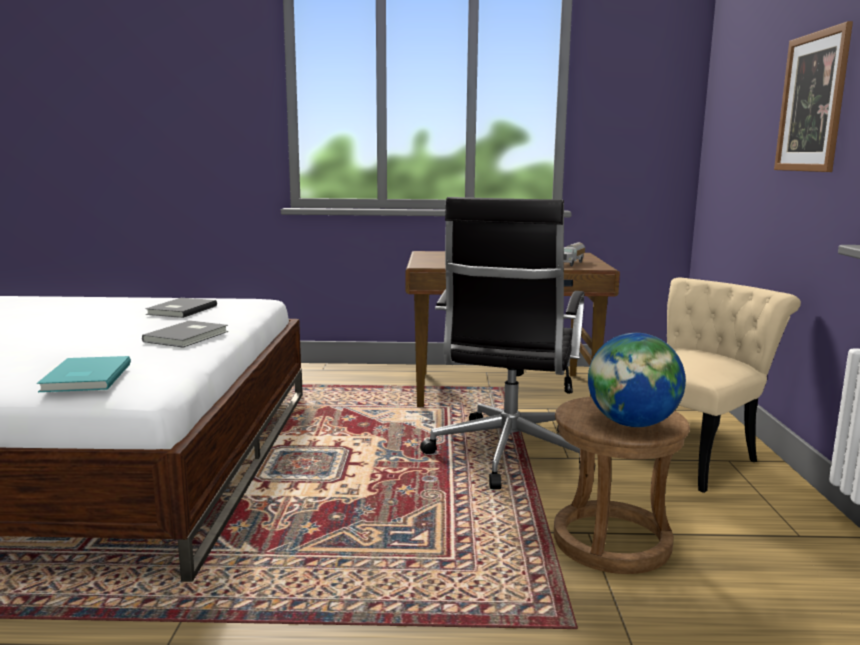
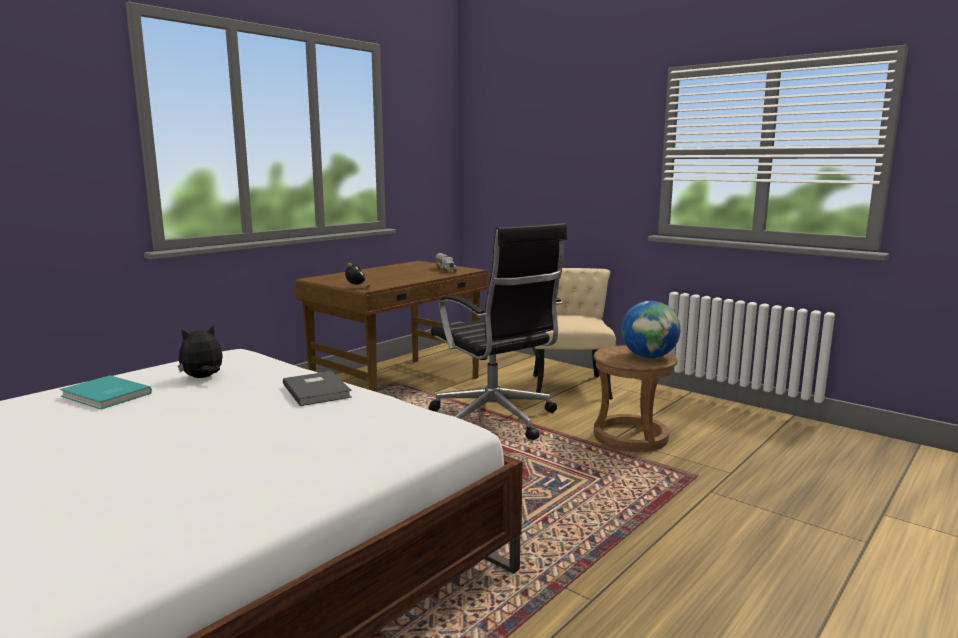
camera: 50 degrees left, 0 degrees up
turquoise book [37,356,131,392] -> turquoise book moved to [60,375,152,409]
grey book [145,298,217,318] -> plush toy [178,325,223,378]
picture [774,21,853,172] -> none
none -> alarm clock [345,263,370,288]

